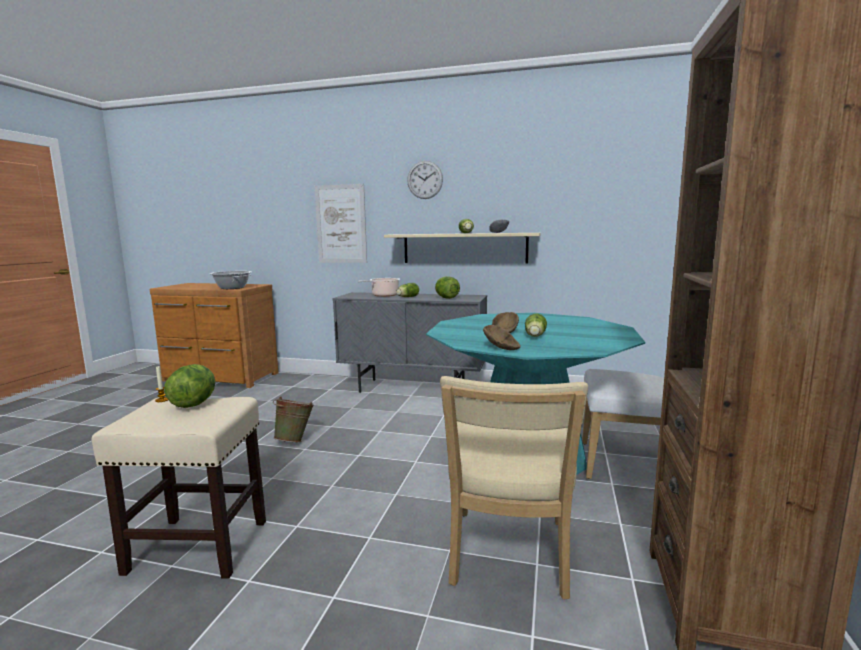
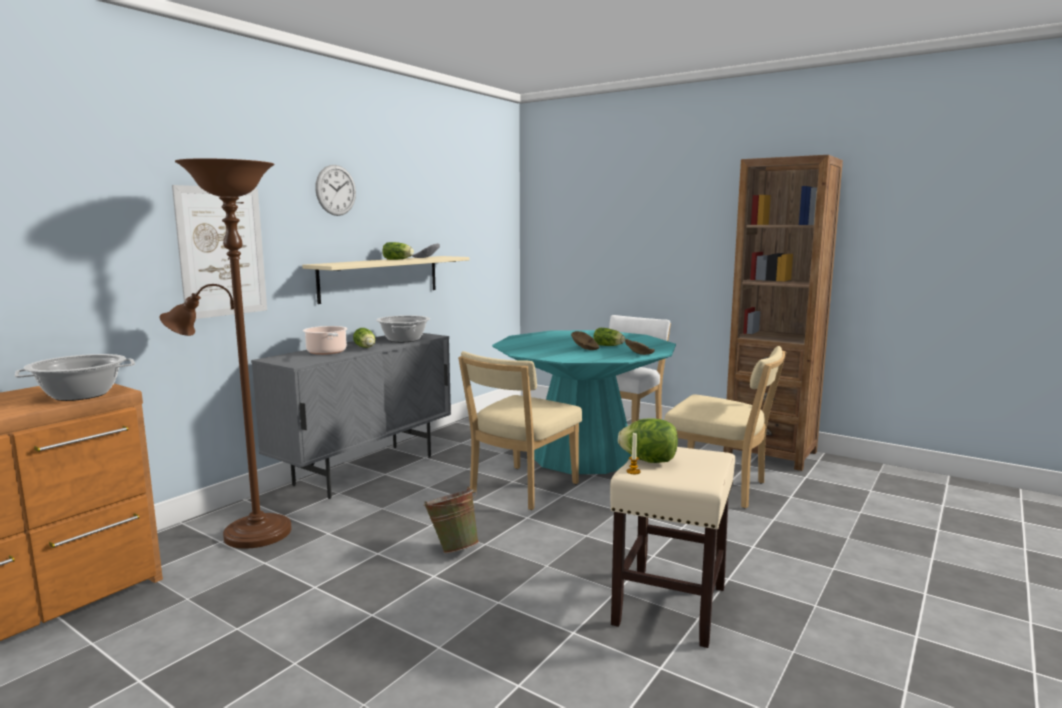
camera: 70 degrees left, 0 degrees up
lettuce [435,276,460,299] -> cooking pot [376,315,430,342]
none -> brown floor lamp [160,158,292,549]
none -> beige chair [458,351,582,510]

